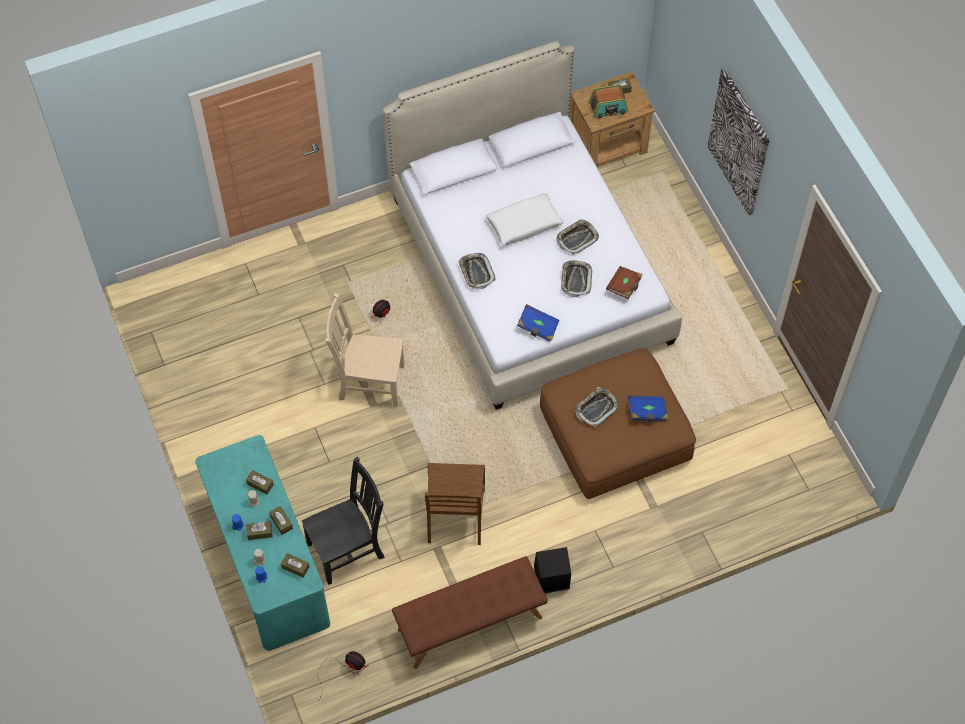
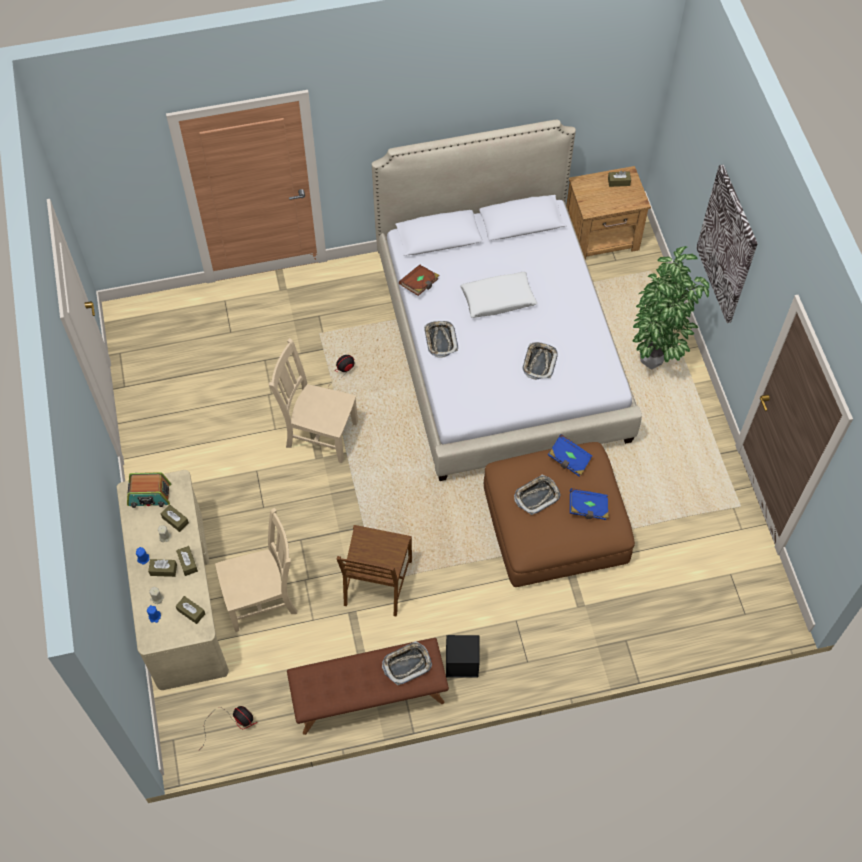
camera: 10 degrees right, 0 degrees up
turquoise desk [195,435,330,651] -> beige desk [117,470,229,690]
black chair [302,457,384,585] -> beige chair [215,508,297,632]
blue book [517,304,560,342] -> blue book moved to [548,434,593,476]
tray [556,219,599,255] -> tray moved to [382,641,432,686]
radio [588,84,629,118] -> radio moved to [127,472,171,508]
brown book [606,266,643,299] -> brown book moved to [399,265,440,296]
none -> potted plant [632,246,709,370]

